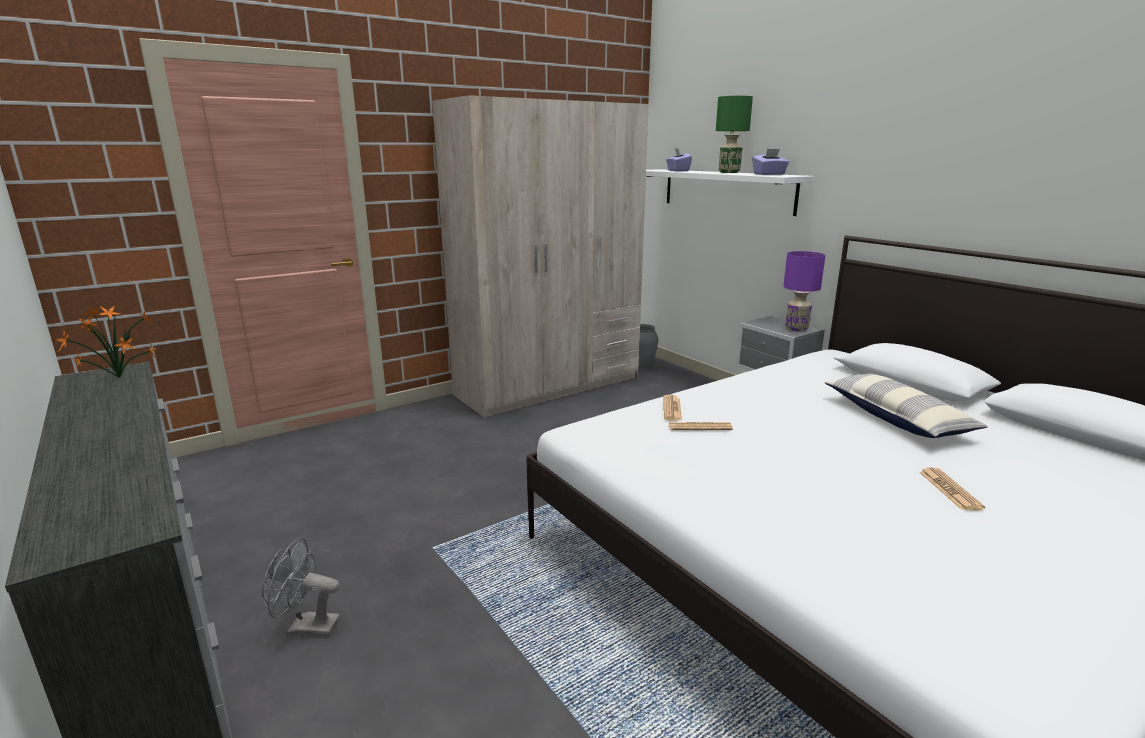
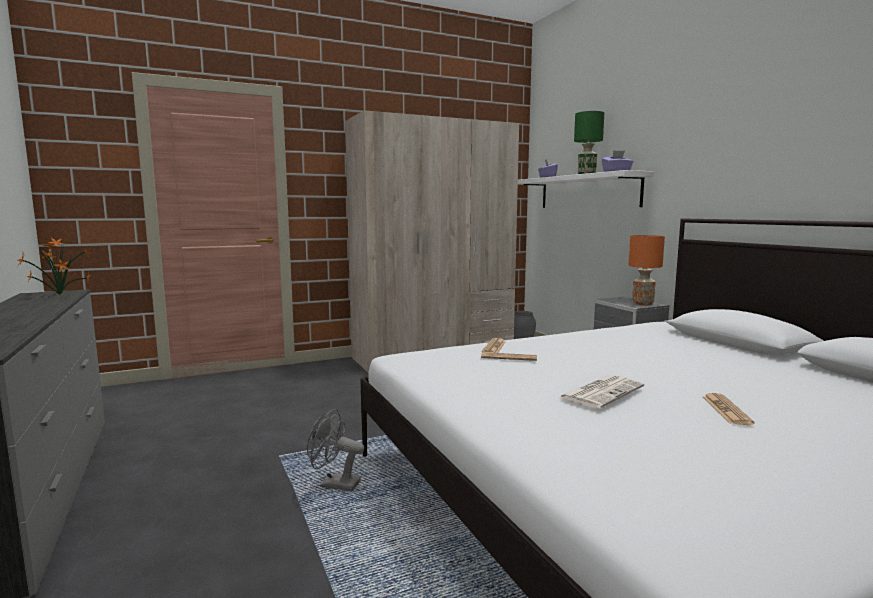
camera: 10 degrees right, 10 degrees down
grey fan [262,538,340,637] -> grey fan moved to [307,409,364,491]
purple table lamp [783,251,825,331] -> orange table lamp [628,235,665,305]
pillow [824,373,988,438] -> none
none -> newspaper [558,375,644,409]

